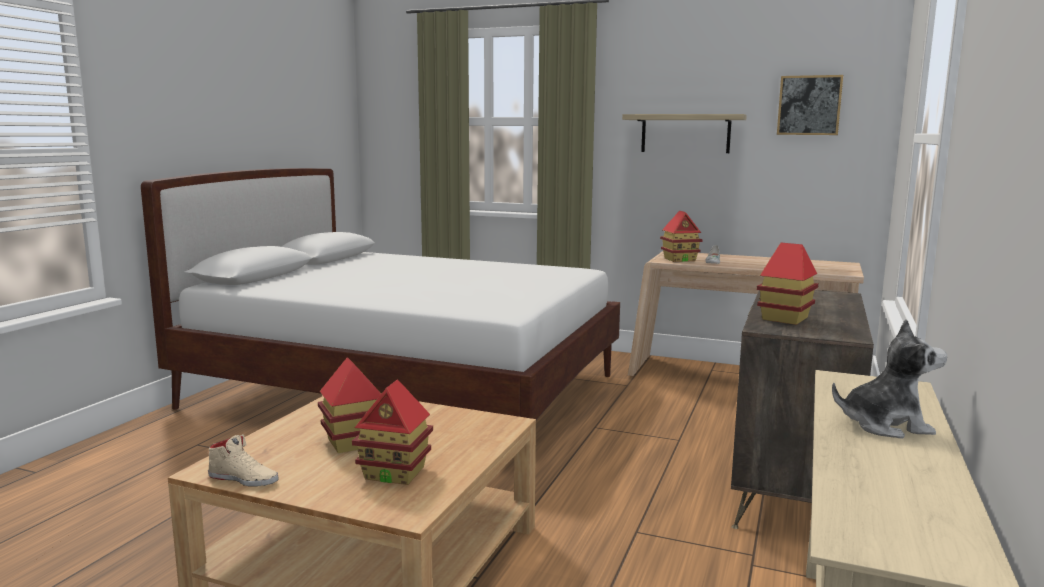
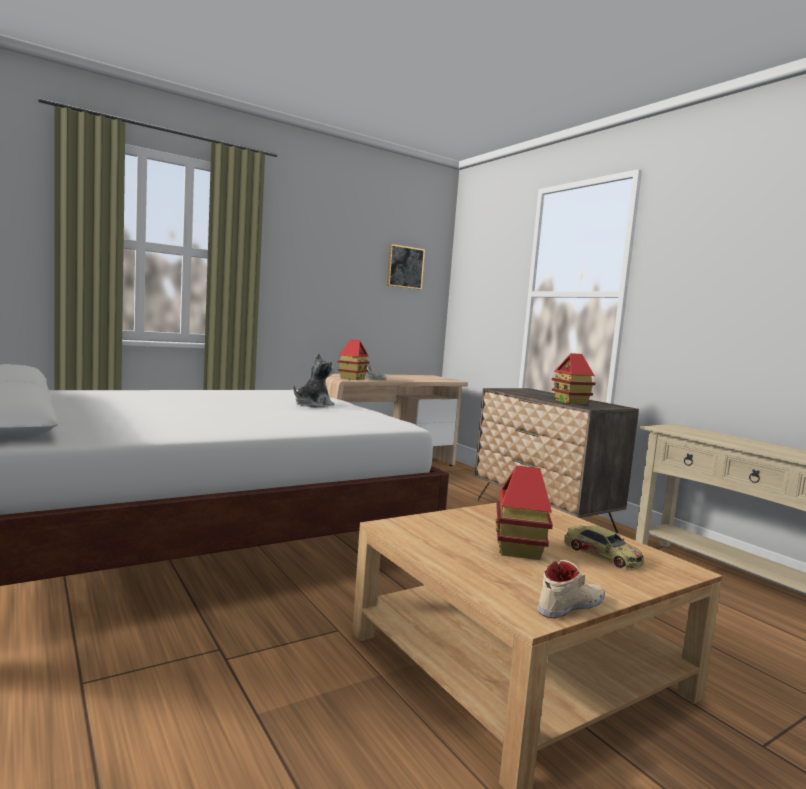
camera: 55 degrees left, 5 degrees down
toy house [352,380,433,485] -> toy car [564,525,644,569]
shelf [622,114,747,153] -> none
plush toy [832,319,947,438] -> plush toy moved to [294,353,335,407]

